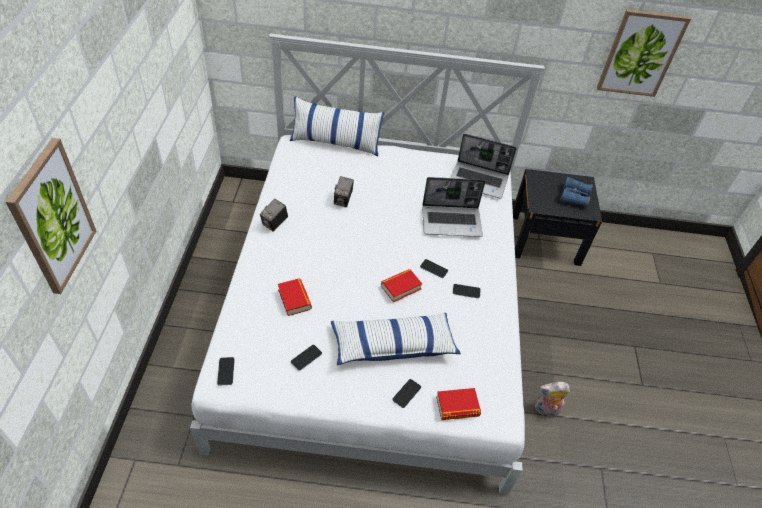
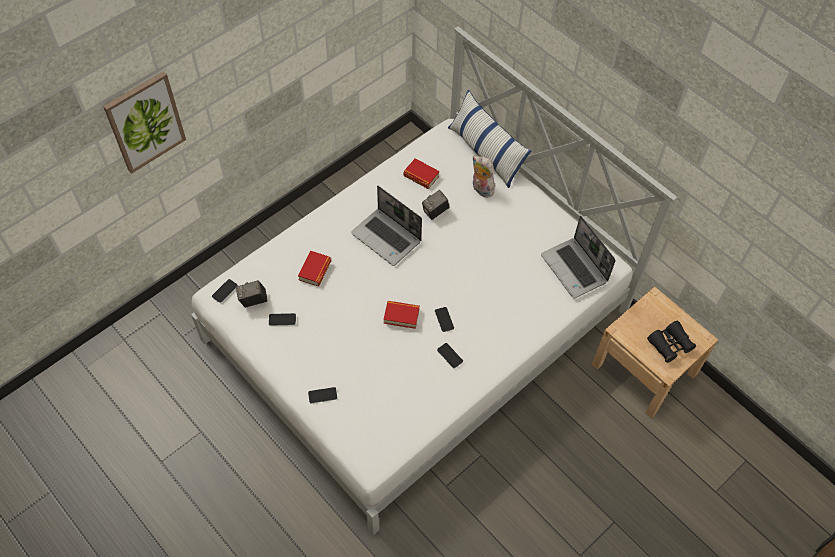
camera: 45 degrees right, 10 degrees up
camera [260,199,288,232] -> camera moved to [236,280,267,308]
pillow [331,313,461,365] -> none
laptop [422,177,485,237] -> laptop moved to [351,186,422,266]
book [436,388,481,420] -> book moved to [403,158,440,189]
black nightstand [513,169,602,266] -> beige nightstand [592,287,718,418]
plush toy [535,382,570,416] -> plush toy moved to [473,155,495,198]
blue binoculars [560,177,593,208] -> black binoculars [647,321,696,363]
picture [597,9,691,97] -> none

